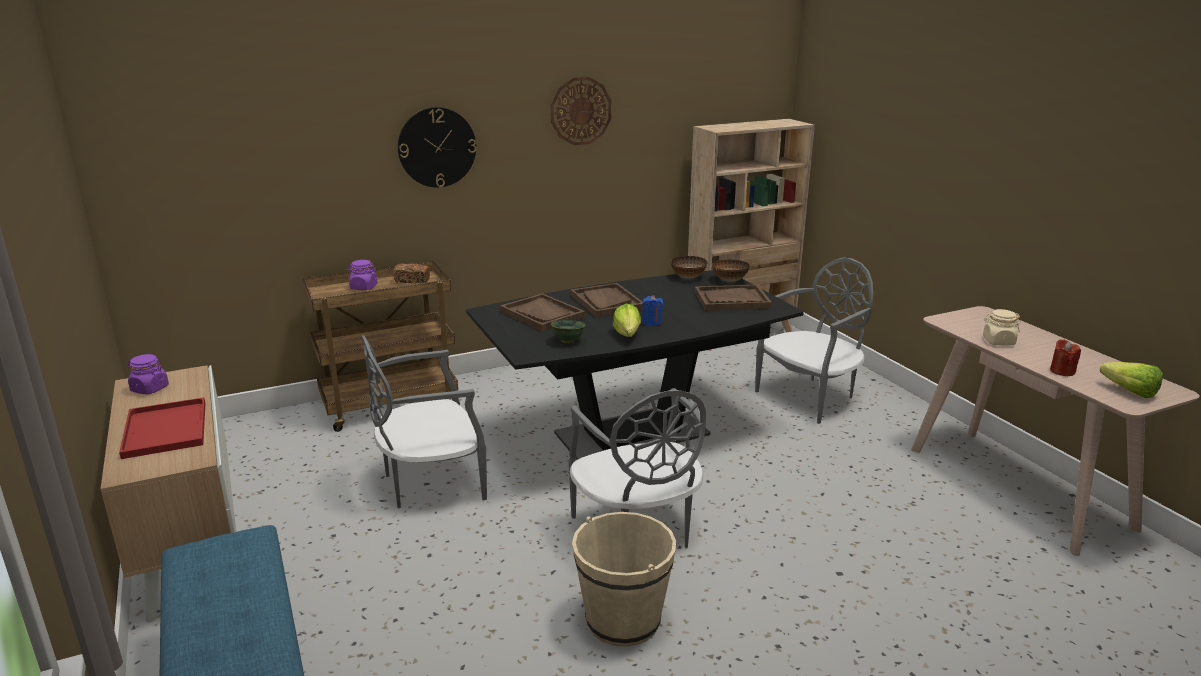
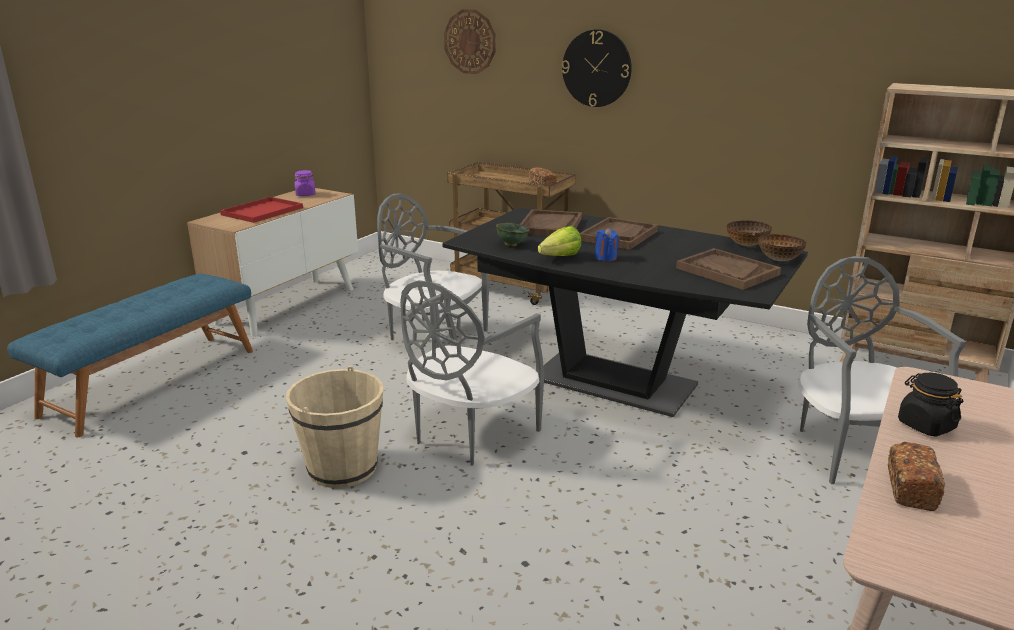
camera: 55 degrees right, 0 degrees up
purple jar [347,260,378,290] -> none
wall clock [551,77,612,145] -> wall clock moved to [444,9,496,74]
grey chair [755,257,873,424] -> grey chair turned 120 degrees counterclockwise [798,256,966,484]
beige jar [983,309,1021,346] -> black jar [898,373,963,436]
red candle [1050,339,1081,376] -> bread [888,442,945,511]
lettuce [1100,362,1163,398] -> none

